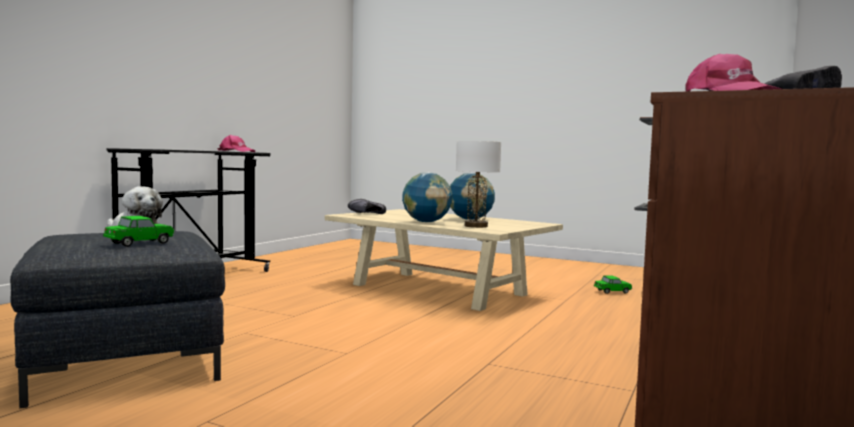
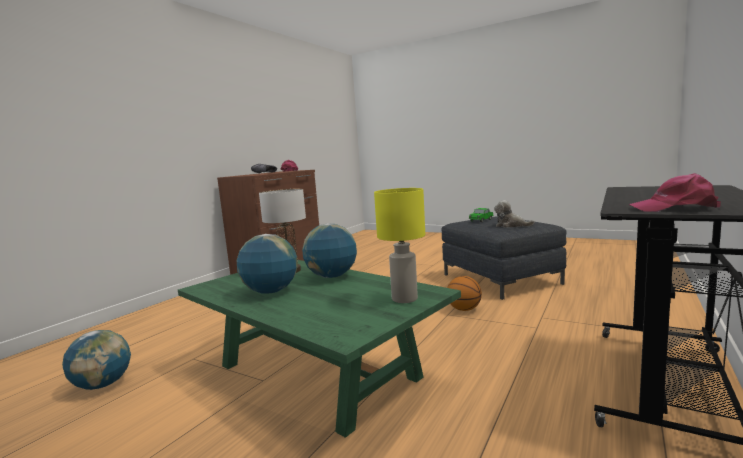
camera: 175 degrees left, 5 degrees up
beige coffee table [325,209,563,311] -> green coffee table [178,260,461,438]
black shoe [348,199,386,214] -> yellow table lamp [374,188,425,303]
toy car [594,276,632,294] -> globe [62,330,131,390]
none -> basketball [447,276,482,311]

